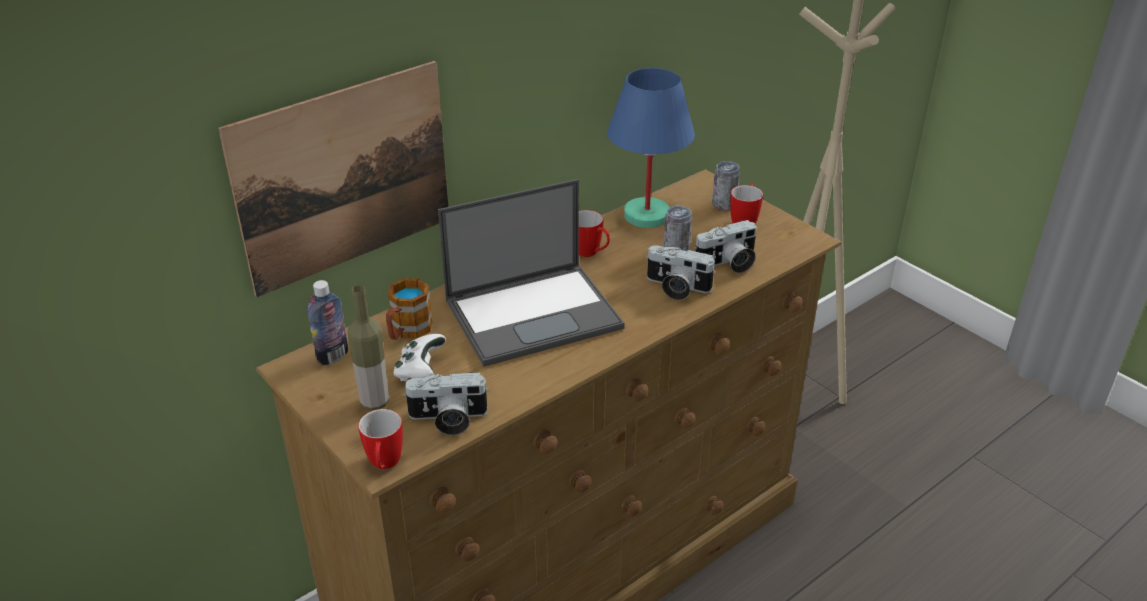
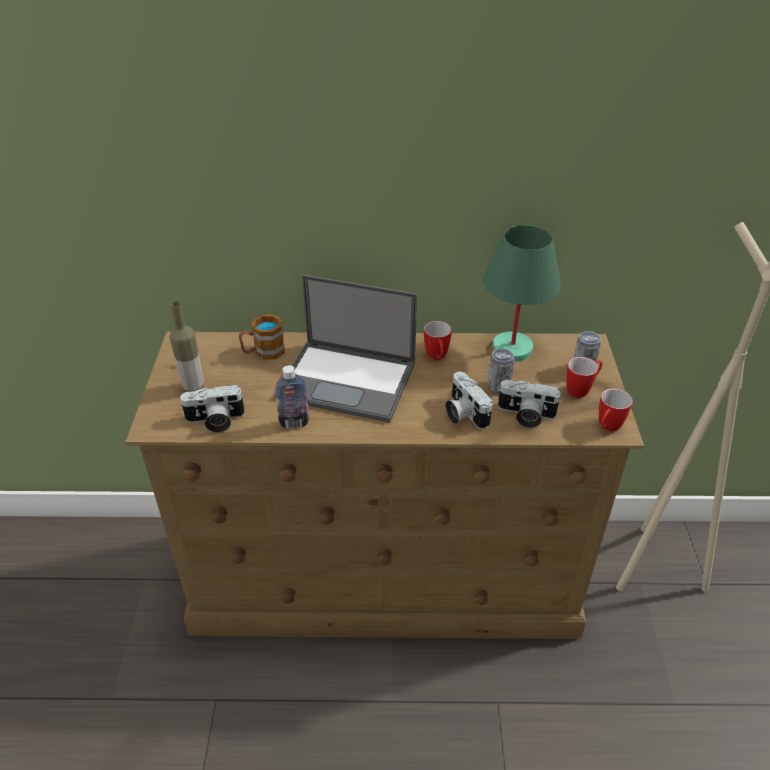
camera: 40 degrees right, 5 degrees up
picture [218,61,448,297] -> none
bottle [308,280,348,365] -> bottle moved to [275,365,309,429]
mug [358,409,403,469] -> mug moved to [599,388,633,431]
white game controller [394,334,446,381] -> none
camera [403,372,489,435] -> camera turned 45 degrees counterclockwise [179,385,245,432]
blue table lamp [607,68,695,228] -> green table lamp [483,225,561,362]

